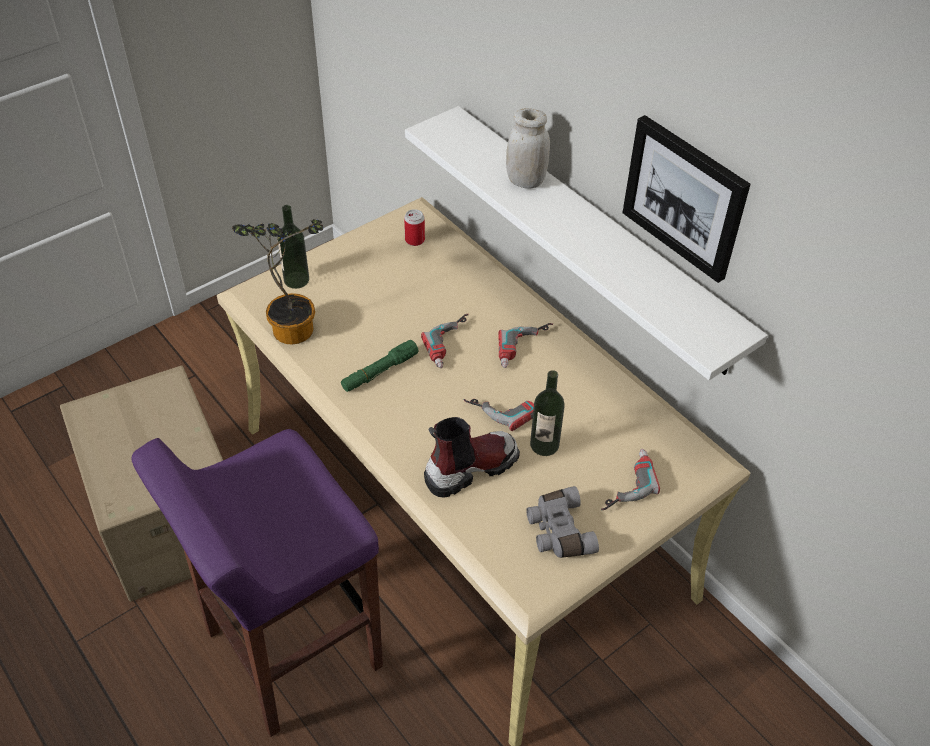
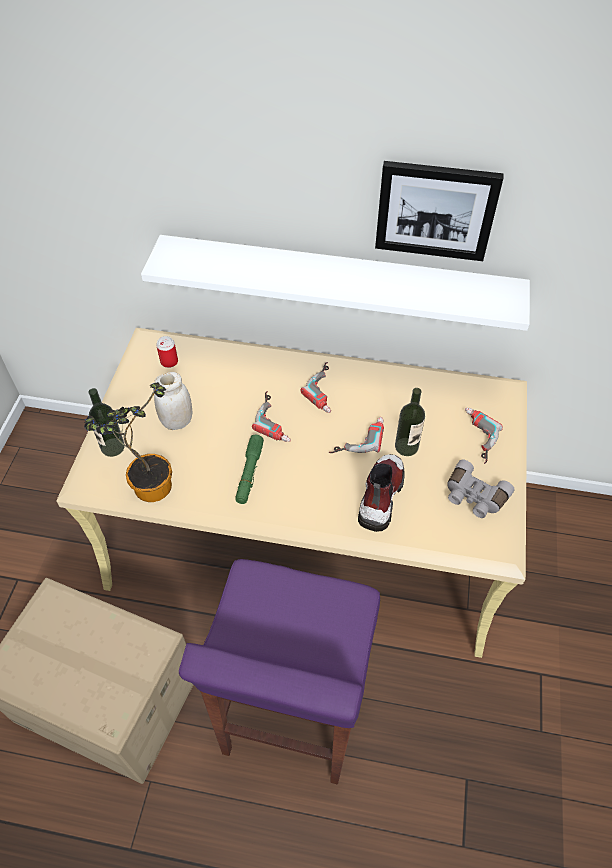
camera: 40 degrees left, 5 degrees up
white jar [506,108,550,189] -> white jar moved to [154,372,193,430]

